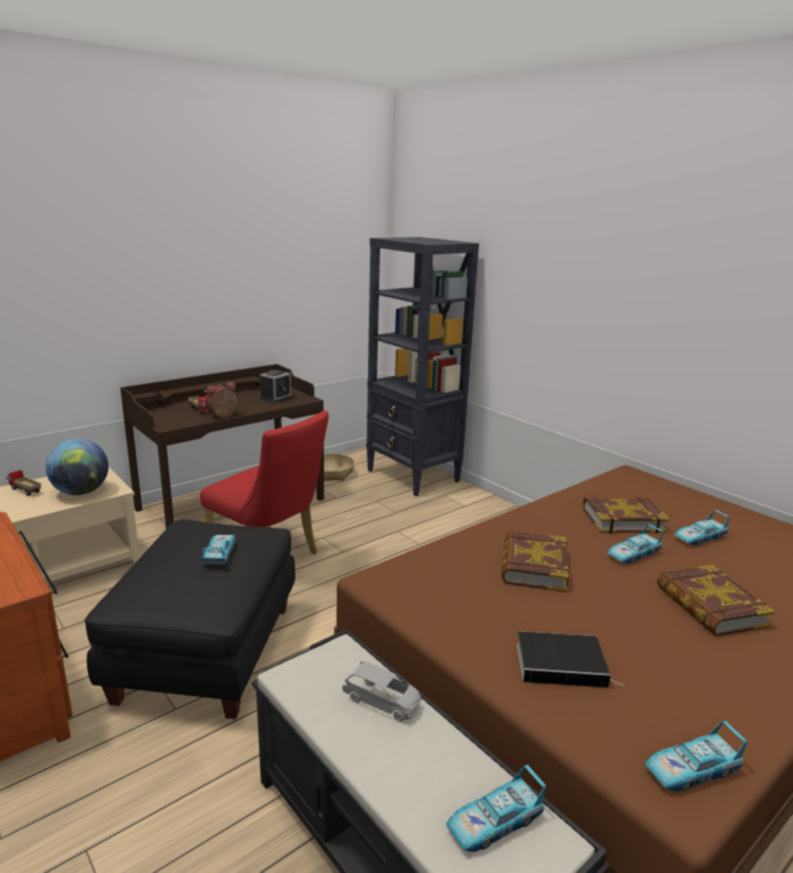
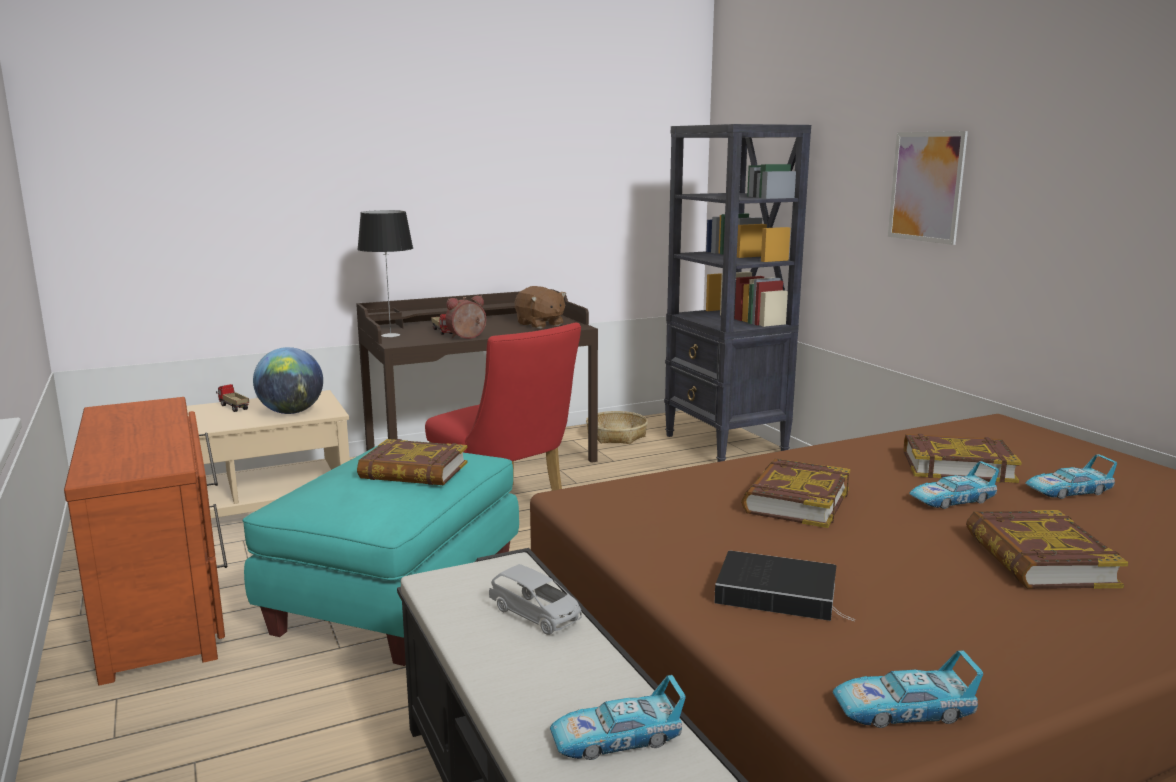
camera: 15 degrees right, 5 degrees down
black ottoman [84,520,295,719] -> turquoise ottoman [243,446,519,666]
toy car [201,535,236,565] -> book [357,439,467,485]
alarm clock [260,370,292,403] -> brown plush toy [515,286,566,329]
none -> table lamp [357,210,413,337]
none -> picture [888,131,968,245]

